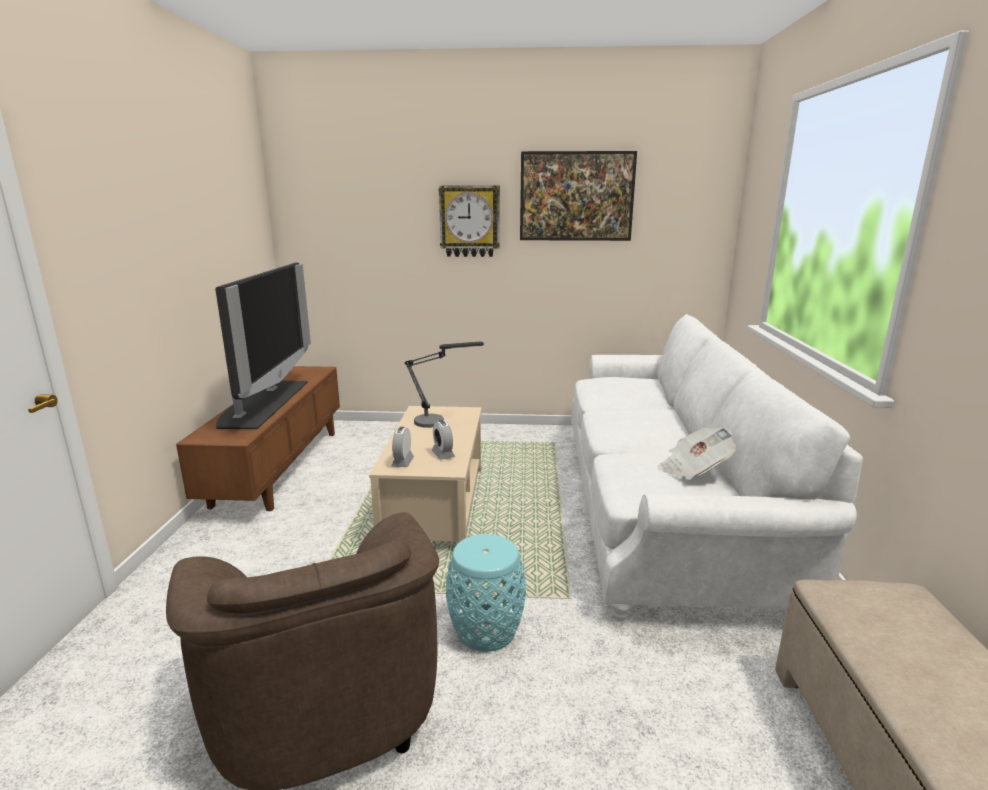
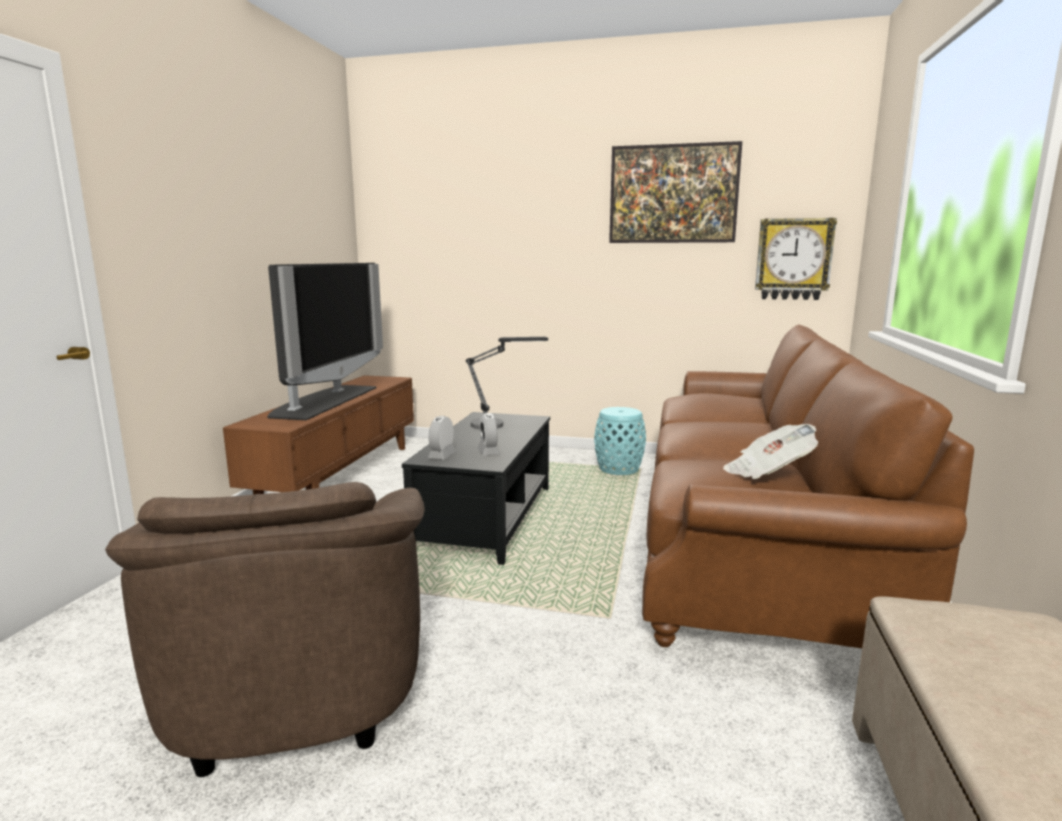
camera: 10 degrees right, 5 degrees down
beige coffee table [369,406,482,542] -> black coffee table [402,412,550,565]
wall clock [438,185,500,257] -> wall clock moved to [755,218,837,300]
turquoise stool [446,534,526,652] -> turquoise stool moved to [594,407,646,475]
white sofa [571,314,863,622] -> brown sofa [642,325,974,648]

